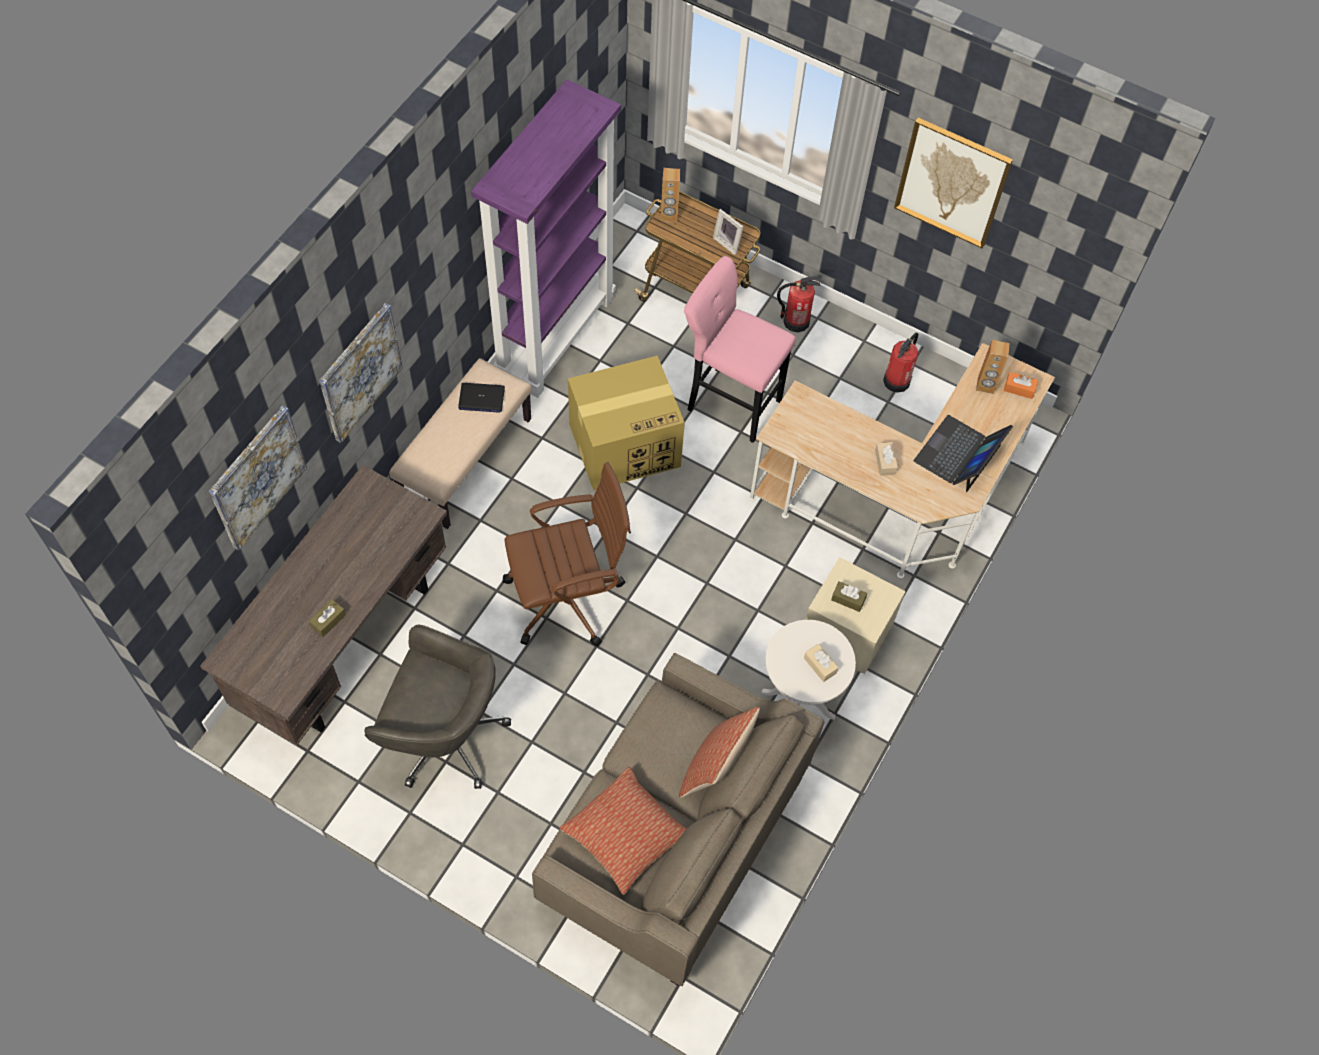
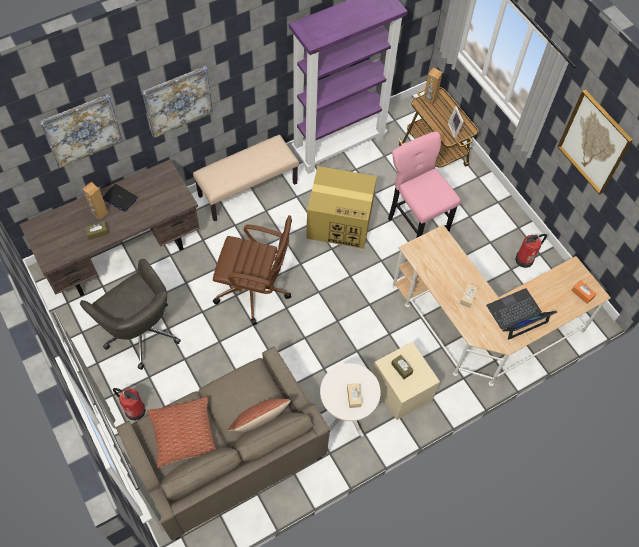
camera: 30 degrees right, 0 degrees up
laptop [458,383,505,413] -> laptop moved to [103,184,138,212]
fire extinguisher [777,275,822,332] -> fire extinguisher moved to [113,388,146,421]
brown speaker [976,340,1009,394] -> brown speaker moved to [82,182,108,220]

